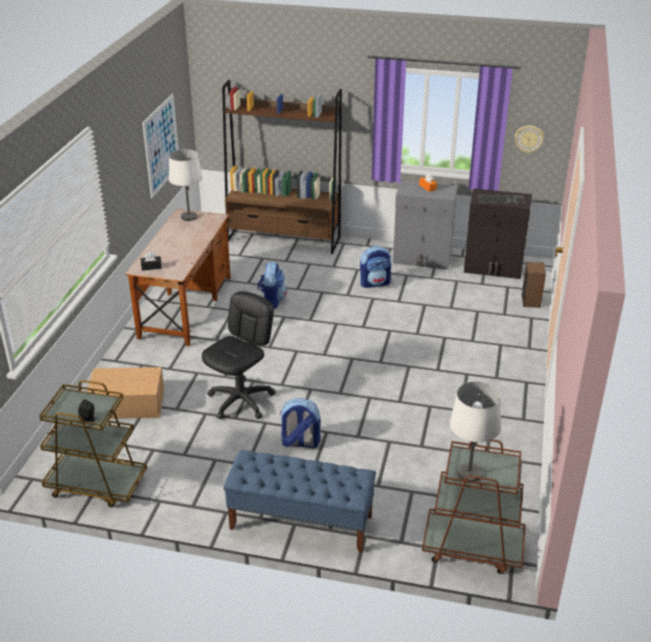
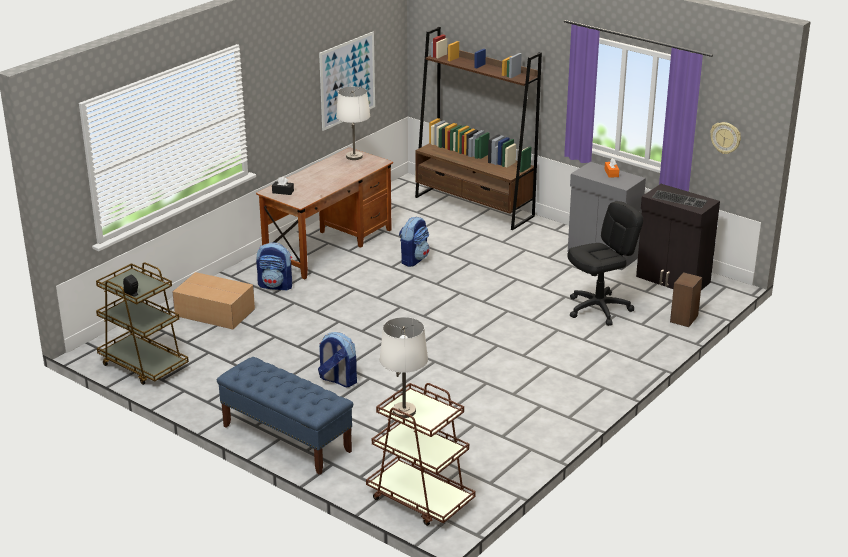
camera: 25 degrees right, 5 degrees down
black office chair [202,291,276,419] -> black office chair moved to [567,201,643,326]
backpack [360,246,391,288] -> backpack moved to [256,242,292,290]

